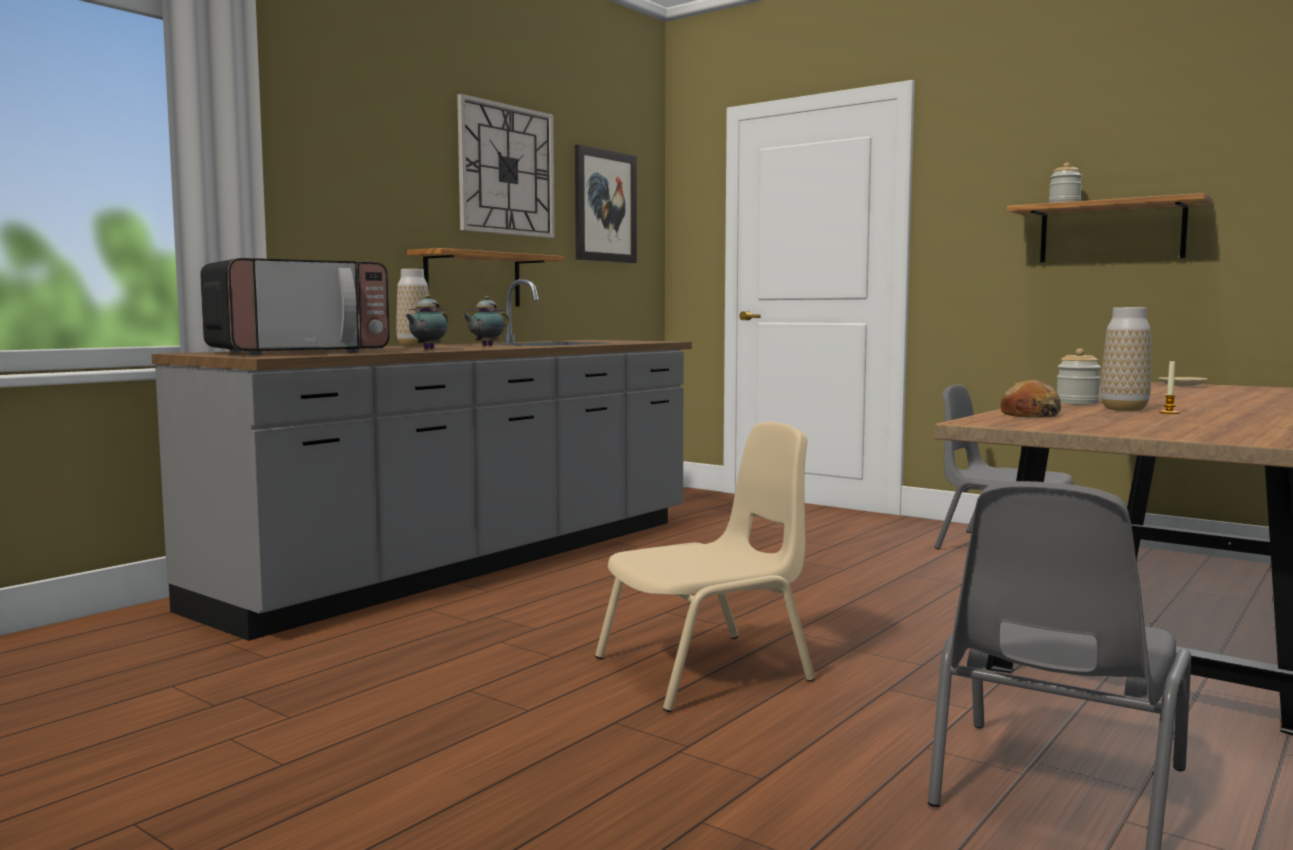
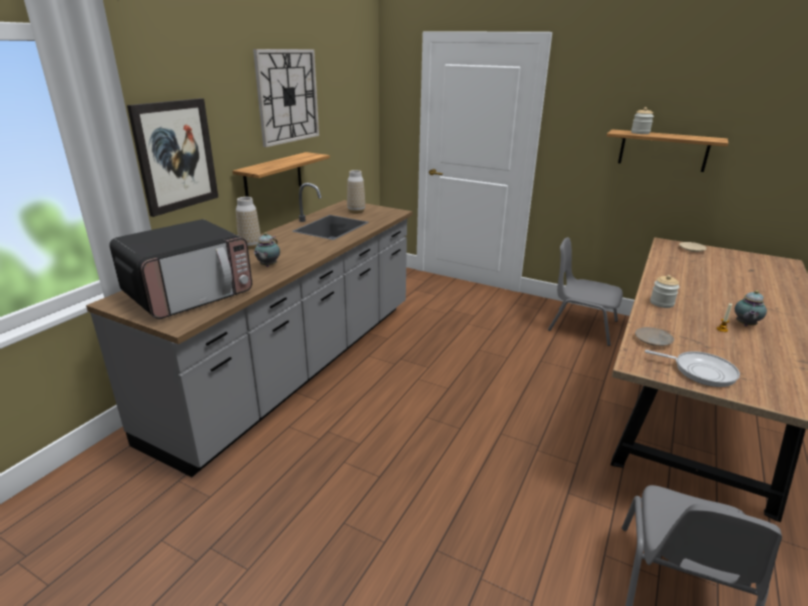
camera: 10 degrees left, 20 degrees up
teapot [462,296,509,346] -> teapot moved to [735,290,767,326]
picture [575,144,637,263] -> picture moved to [127,98,219,217]
beige chair [595,422,815,712] -> none
bread [1001,380,1061,417] -> beige plate [635,327,674,346]
vase [1100,307,1151,411] -> vase moved to [347,170,365,214]
none -> frying pan [645,350,740,387]

